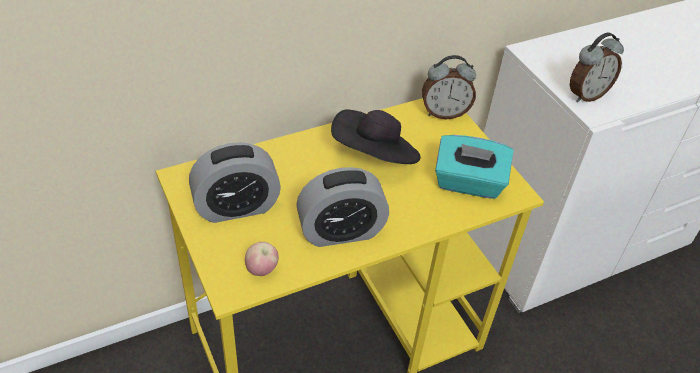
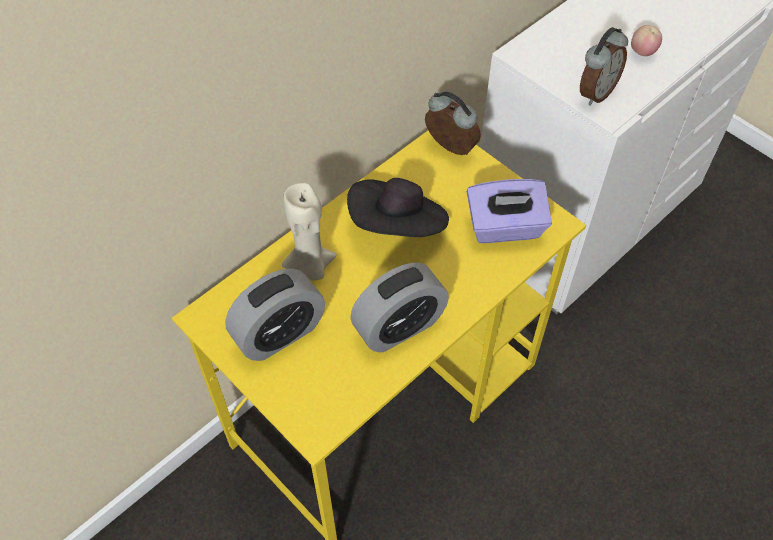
camera: 15 degrees left, 10 degrees up
apple [245,242,279,276] -> apple moved to [631,25,662,56]
alarm clock [422,55,476,120] -> alarm clock turned 120 degrees counterclockwise [425,91,481,155]
turquoise tissue box [435,135,514,199] -> purple tissue box [467,179,552,243]
none -> beige candle [282,183,337,280]

